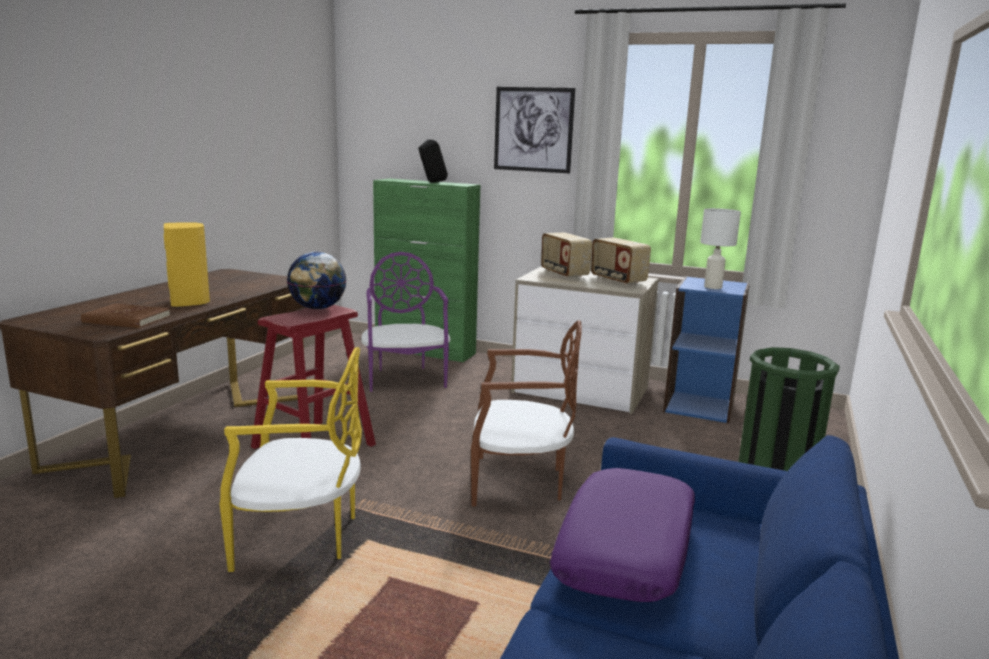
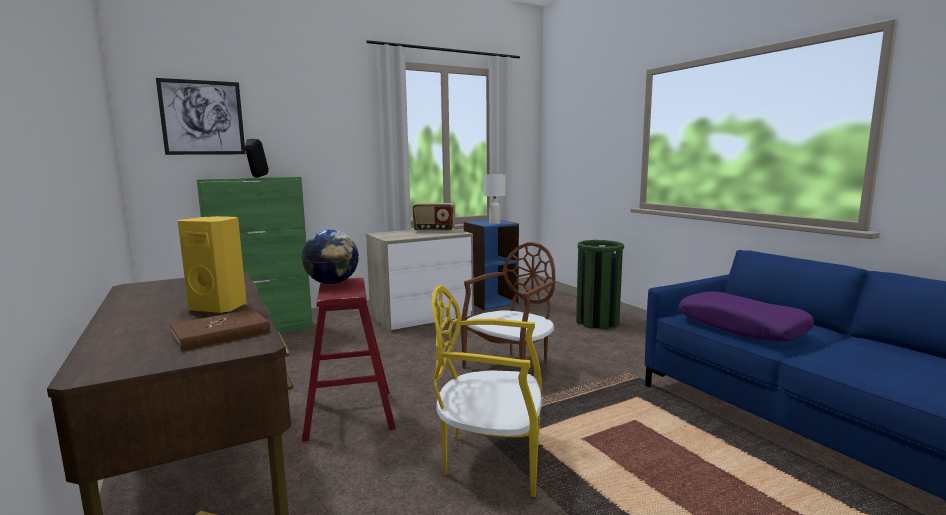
camera: 50 degrees left, 5 degrees down
yellow chair [220,347,362,572] -> yellow chair turned 120 degrees counterclockwise [431,286,542,497]
purple chair [361,252,451,392] -> none
picture [494,87,575,173] -> picture moved to [156,78,246,155]
radio [541,232,592,278] -> none

